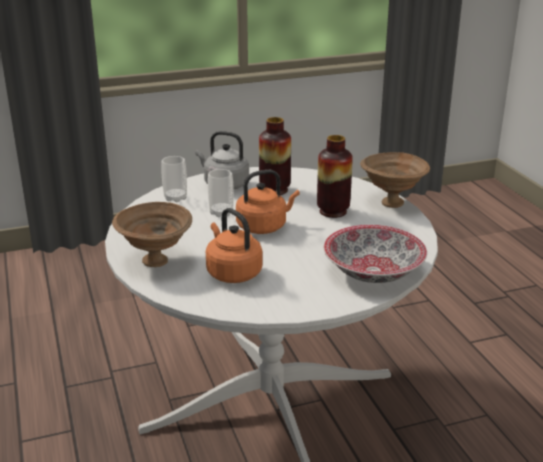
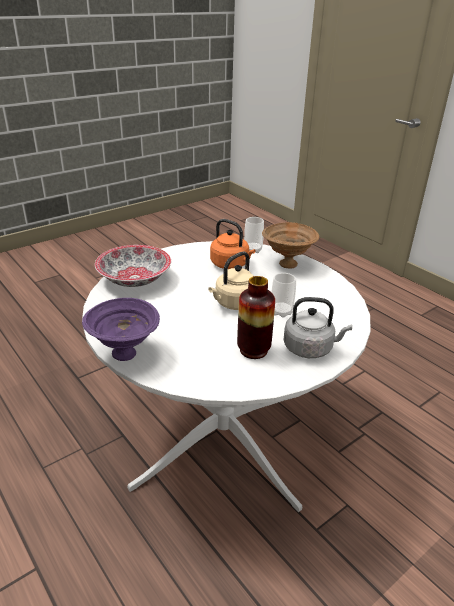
camera: 160 degrees right, 5 degrees up
cup [161,156,187,202] -> cup moved to [244,217,264,253]
orange kettle [236,170,300,234] -> beige kettle [208,252,254,310]
vase [317,135,353,218] -> none
brown bowl [360,152,430,208] -> purple bowl [82,298,160,361]

